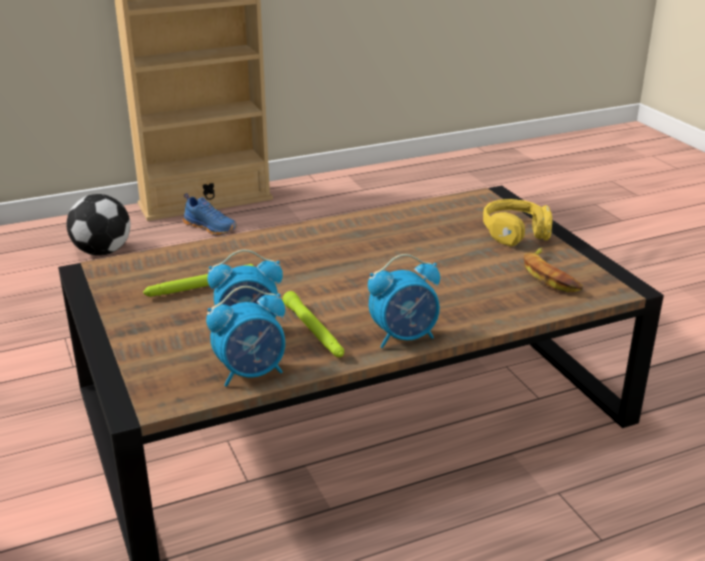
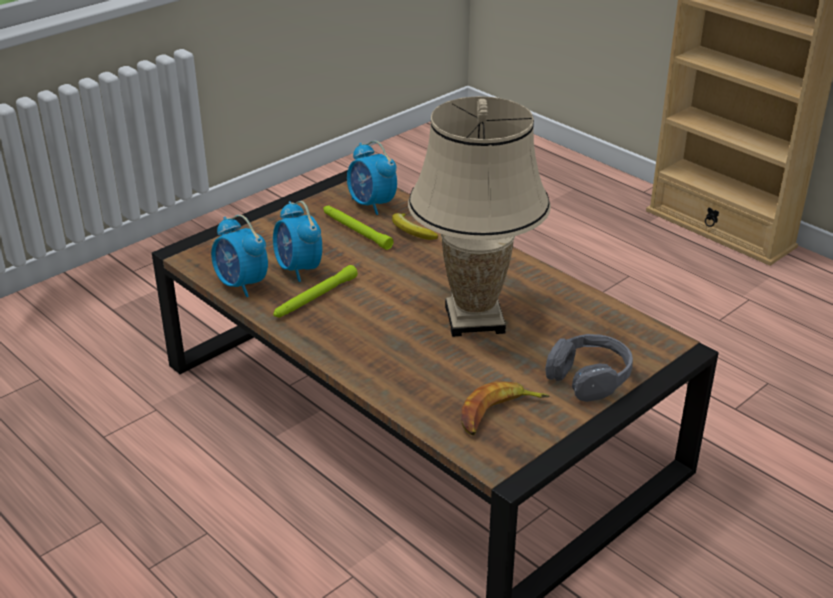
camera: 70 degrees right, 5 degrees up
football [66,194,130,256] -> none
blue shoe [183,193,237,235] -> none
alarm clock [368,254,440,348] -> alarm clock moved to [347,141,397,215]
yellow headphones [483,199,552,247] -> grey headphones [545,334,633,402]
none -> banana [392,213,438,240]
none -> beige table lamp [408,96,551,337]

